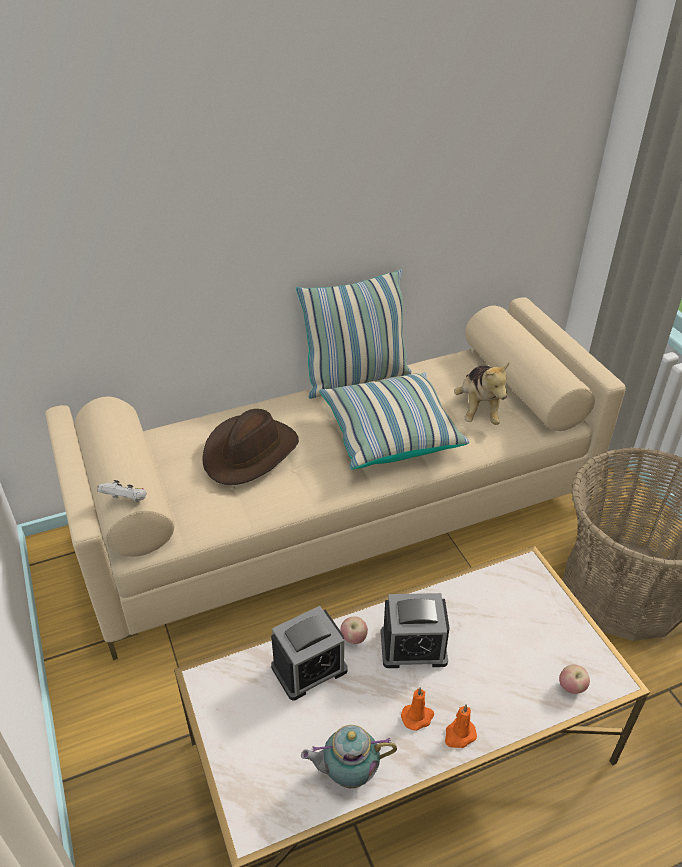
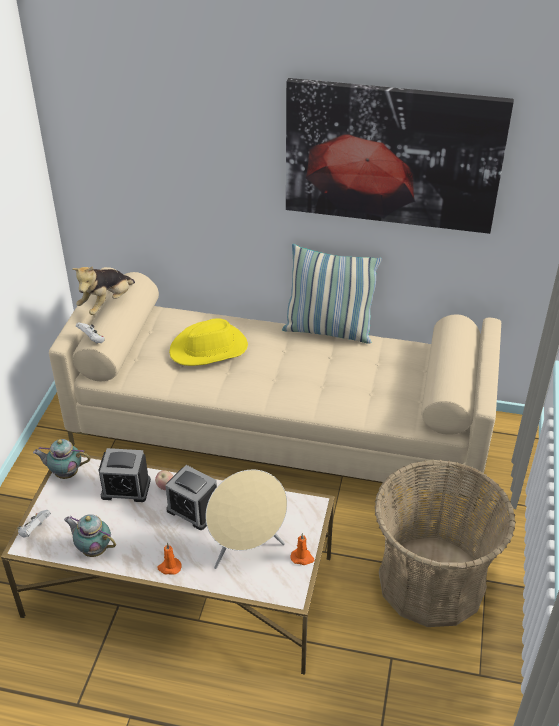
camera: 35 degrees right, 0 degrees up
brown hat [202,409,299,485] -> yellow hat [169,318,248,366]
pillow [319,372,469,469] -> none
orange candle [401,687,434,731] -> orange candle moved to [291,533,314,565]
plush toy [454,363,509,425] -> plush toy moved to [72,266,135,315]
apple [559,664,590,694] -> none
none -> white game controller [17,510,51,538]
none -> teapot [33,439,90,479]
none -> beige speaker [206,470,287,569]
none -> picture [286,78,514,234]

